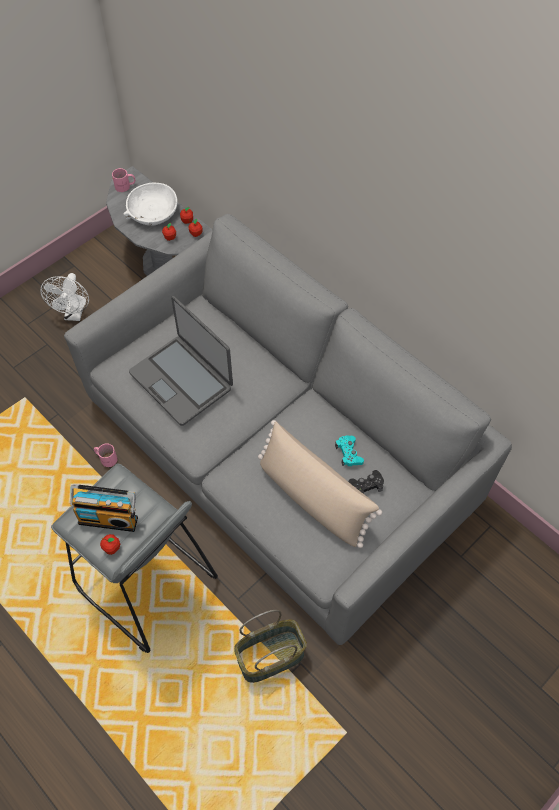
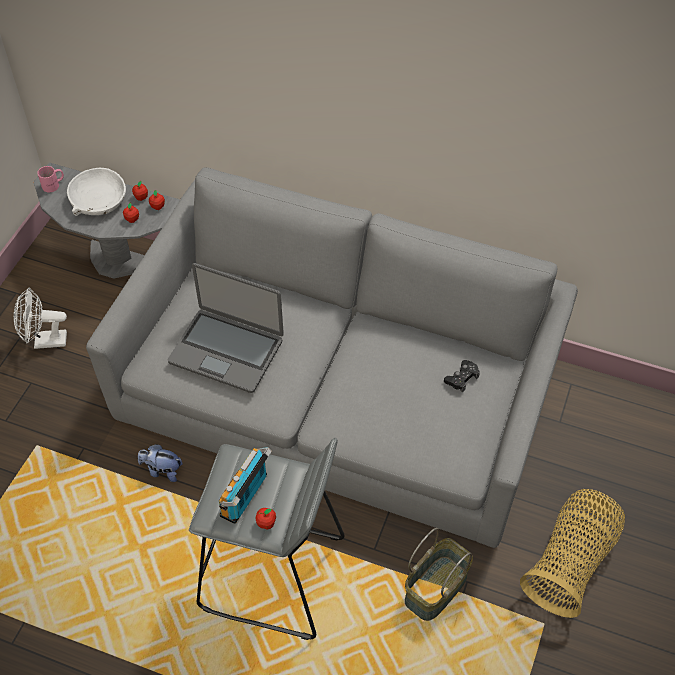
camera: 25 degrees left, 5 degrees down
white fan [41,273,89,321] -> white fan turned 105 degrees clockwise [14,288,67,349]
radio [70,484,138,532] -> radio turned 135 degrees clockwise [219,447,272,524]
pink mug [94,443,117,467] -> plush toy [138,444,183,482]
beige pillow [258,420,382,548] -> none
turquoise game controller [335,436,364,466] -> none
none -> basket [520,489,625,618]

